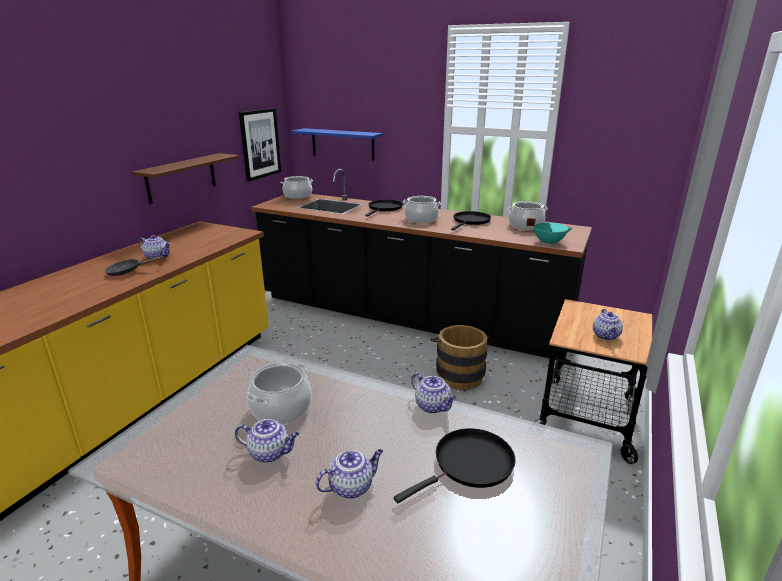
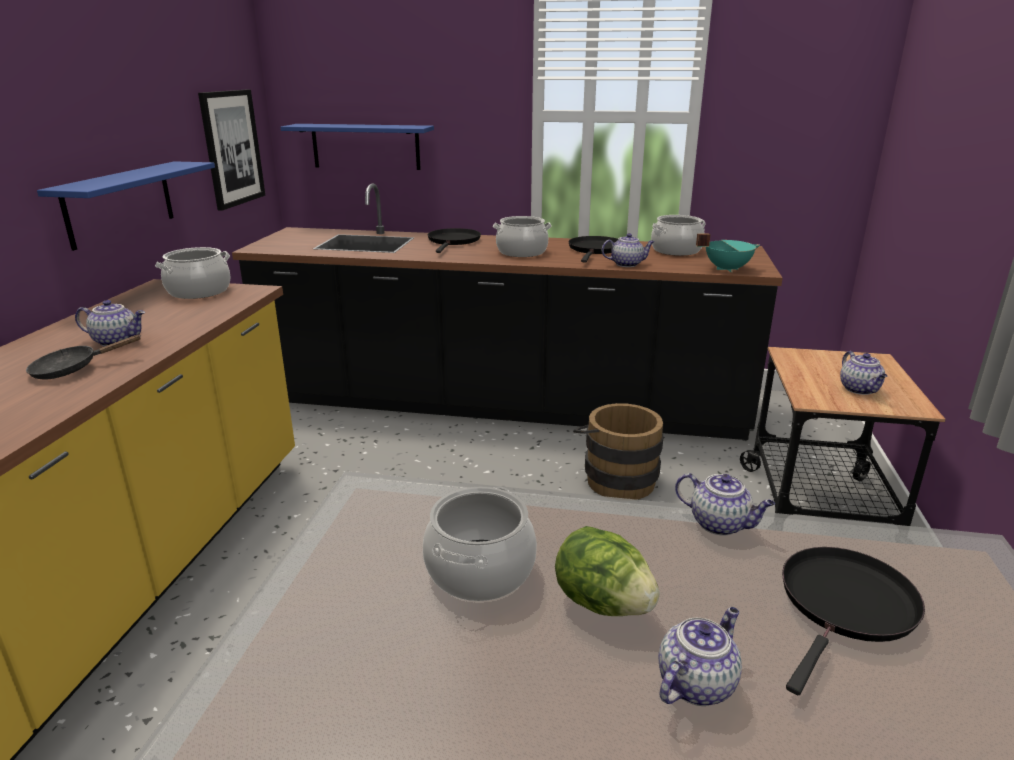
camera: 15 degrees left, 0 degrees up
brown shelf [132,153,239,204] -> blue shelf [37,161,215,251]
teapot [235,419,299,463] -> teapot moved to [602,233,655,267]
cooking pot [281,176,313,199] -> cooking pot moved to [155,247,230,299]
none -> lettuce [555,526,660,616]

